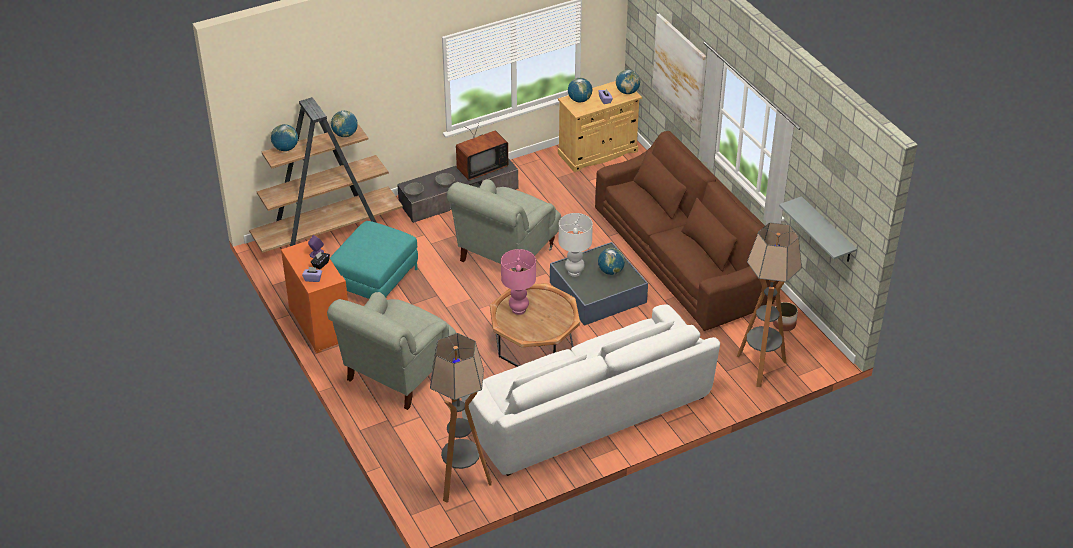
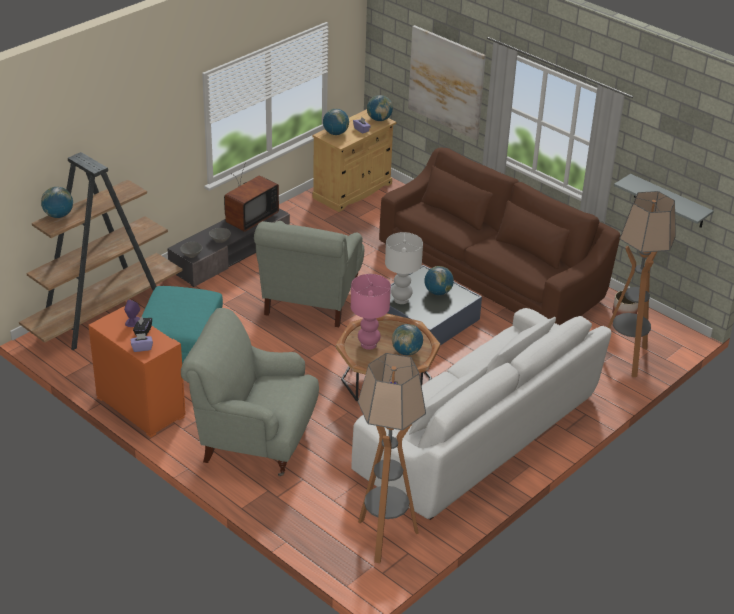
camera: 20 degrees left, 5 degrees down
grey armchair [327,292,456,410] -> grey armchair turned 90 degrees clockwise [181,308,319,476]
globe [331,111,358,137] -> globe moved to [392,324,423,355]

